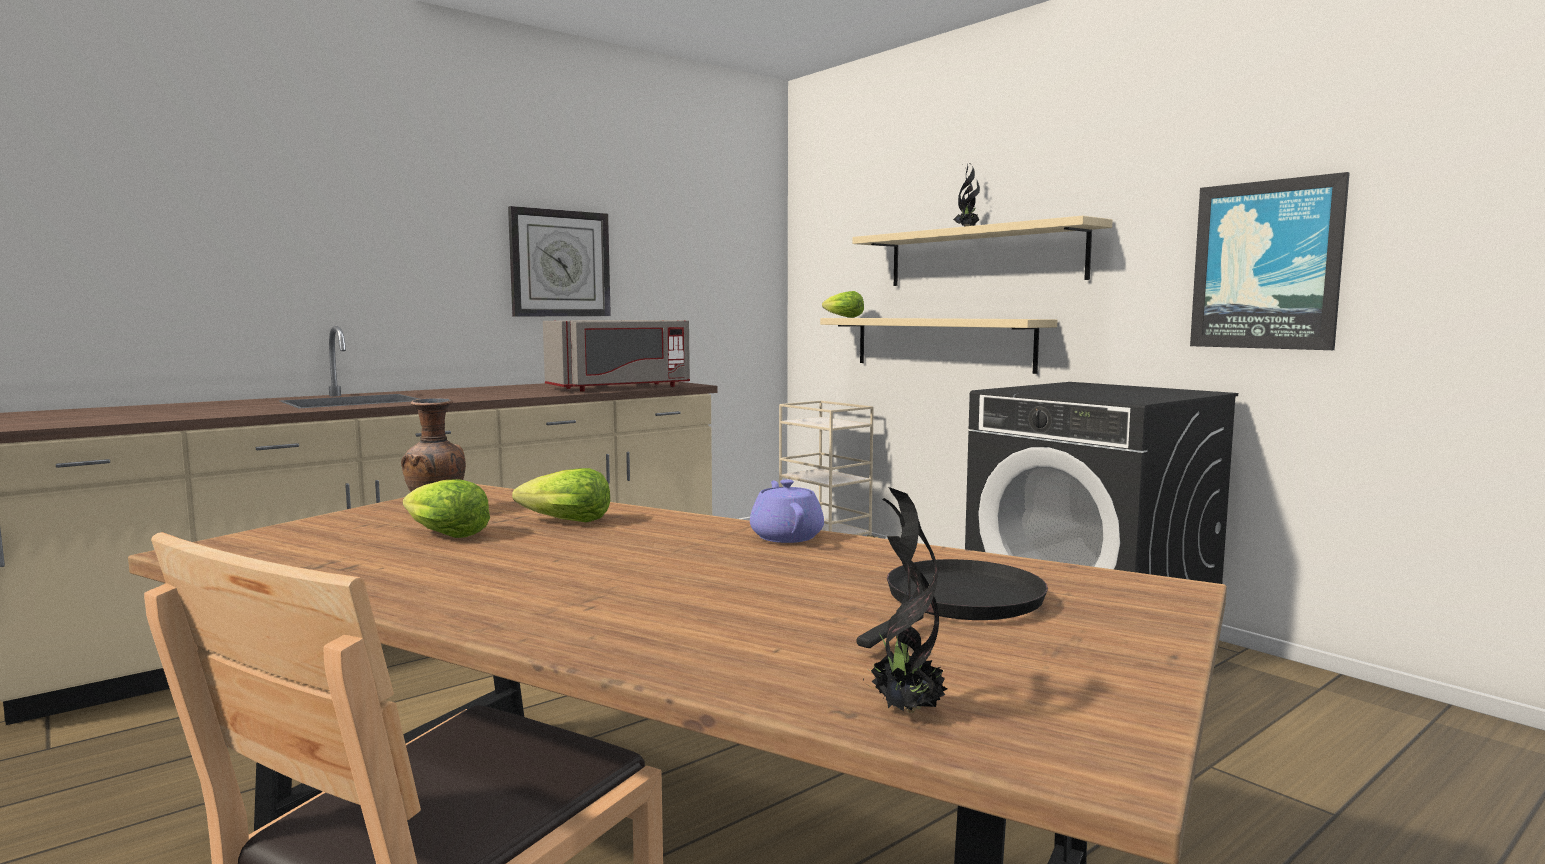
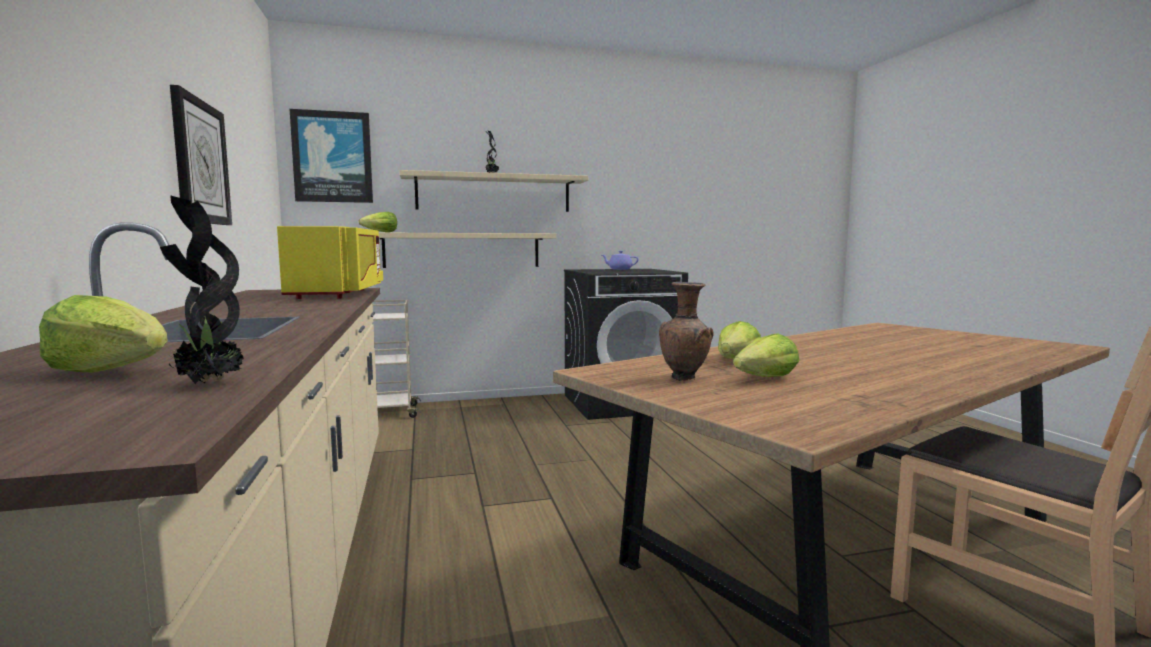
camera: 65 degrees left, 0 degrees up
grey microwave [543,320,690,391] -> yellow microwave [277,226,383,299]
purple teapot [750,479,824,543] -> purple teapot moved to [602,251,639,270]
black frying pan [857,559,1048,648] -> none
potted plant [863,487,948,713] -> potted plant moved to [160,195,244,384]
picture [1190,172,1350,350] -> picture moved to [290,109,373,203]
none -> lettuce [39,295,168,373]

